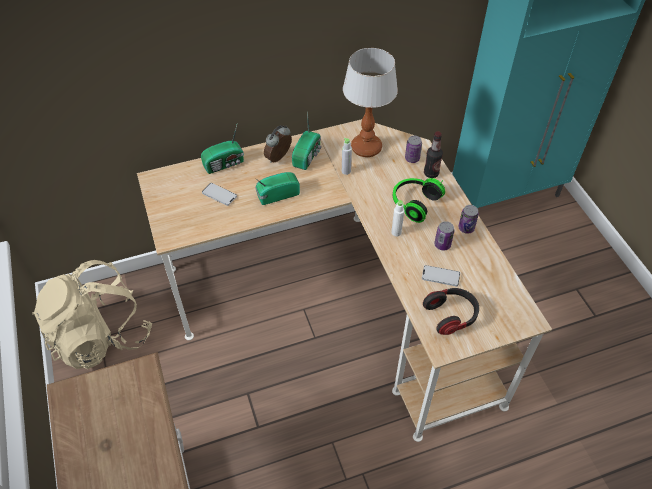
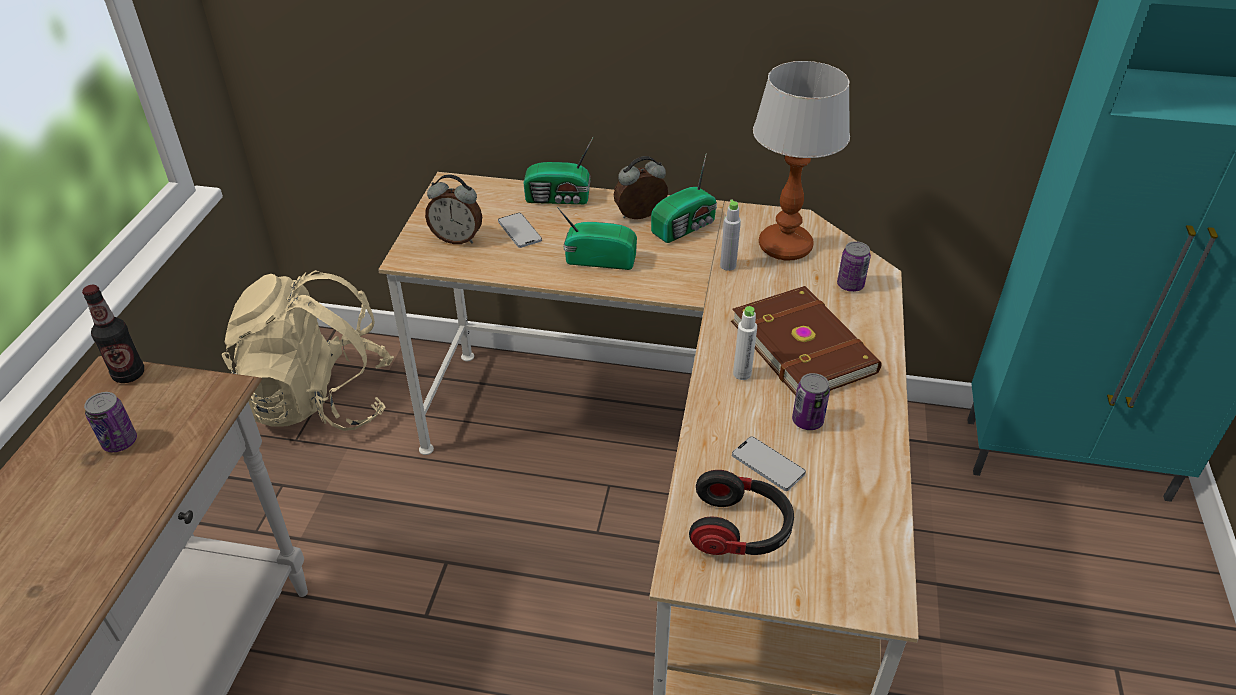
camera: 30 degrees right, 10 degrees down
headphones [393,178,445,223] -> brown book [731,286,881,396]
bottle [424,132,443,178] -> bottle moved to [82,285,144,383]
can [458,205,479,234] -> can moved to [84,392,137,452]
none -> alarm clock [425,175,482,244]

